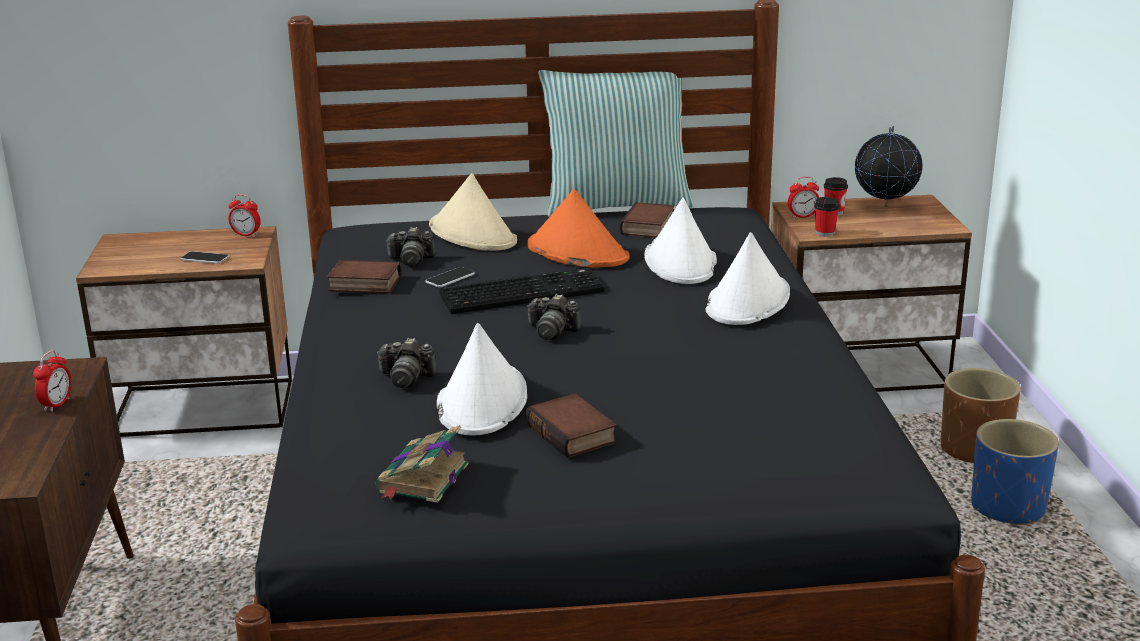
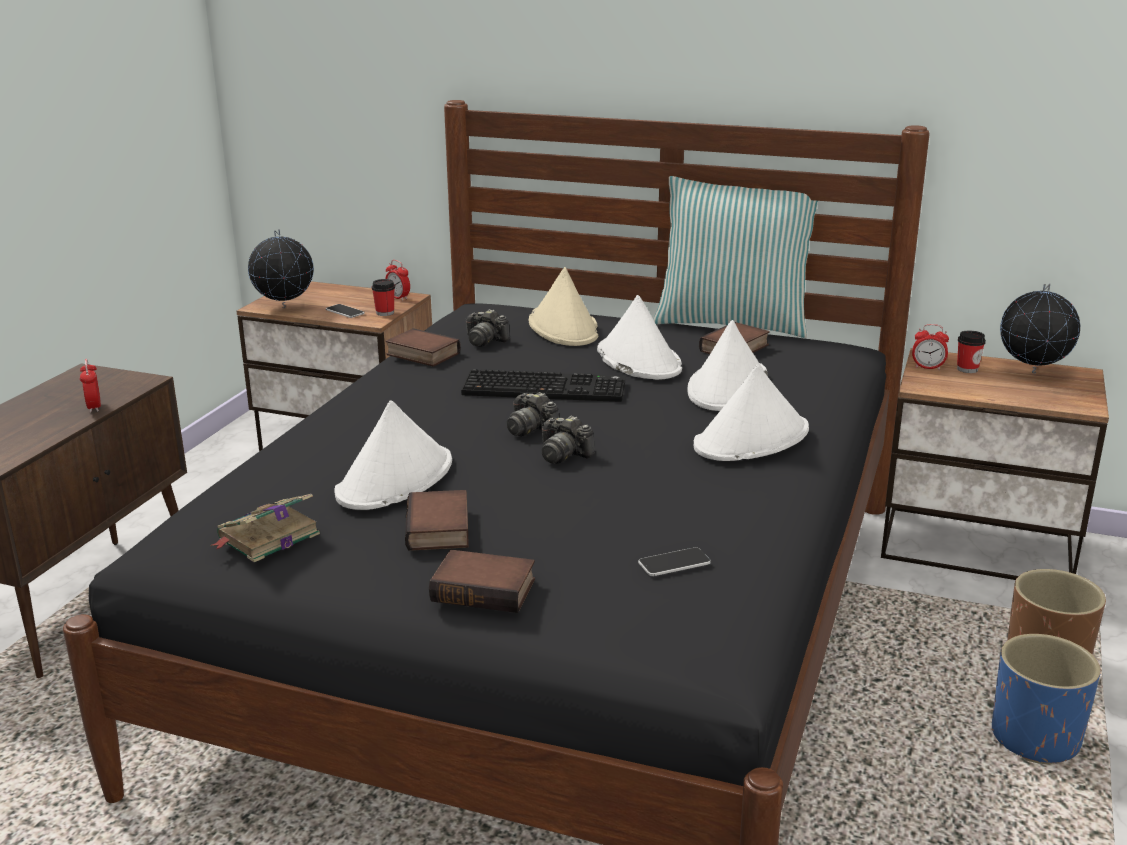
camera: 25 degrees right, 0 degrees up
alarm clock [33,350,72,412] -> alarm clock turned 120 degrees clockwise [80,359,101,413]
camera [377,338,437,388] -> camera moved to [541,415,595,464]
phone [425,267,475,287] -> phone moved to [638,547,711,576]
orange hat [527,189,630,268] -> white hat [597,295,682,380]
cup [814,197,840,237] -> cup moved to [372,279,395,316]
none -> globe [248,229,314,308]
none -> book [429,550,535,613]

